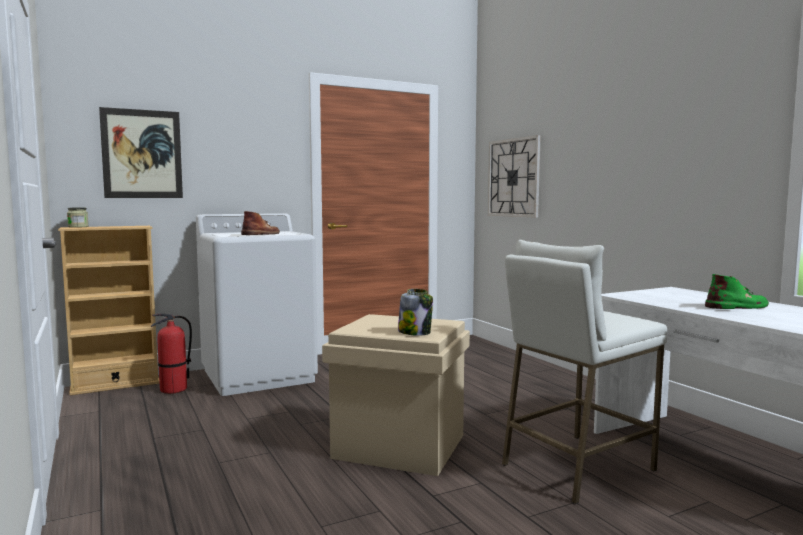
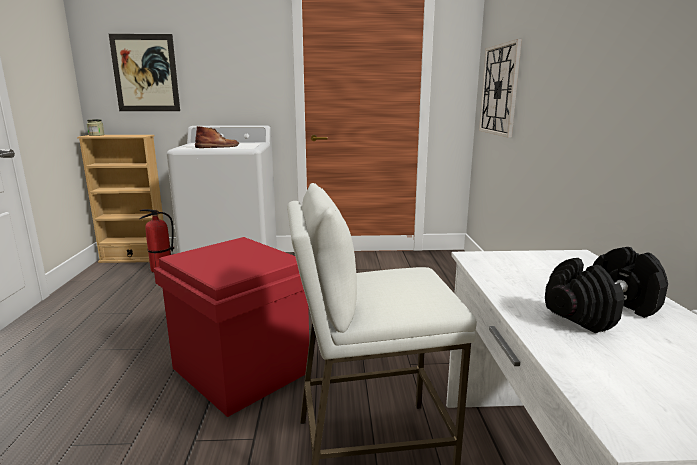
camera: 25 degrees right, 10 degrees up
beige storage box [322,314,470,476] -> red storage box [154,237,309,417]
jar [398,289,433,336] -> none
green boot [705,274,769,309] -> black dumbbell [545,247,668,333]

